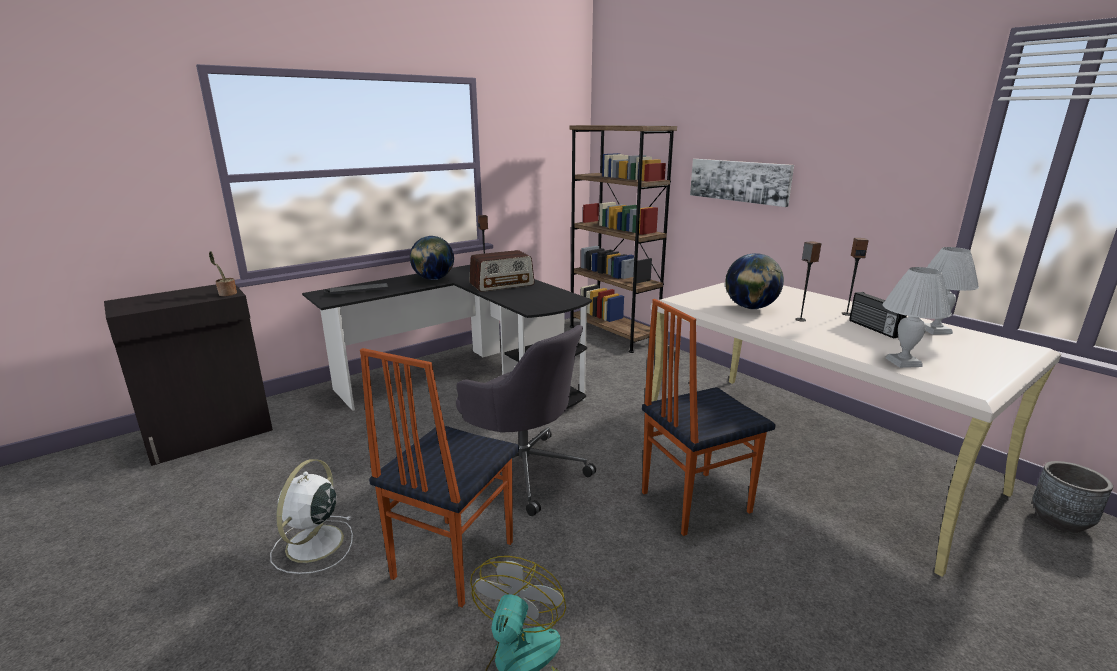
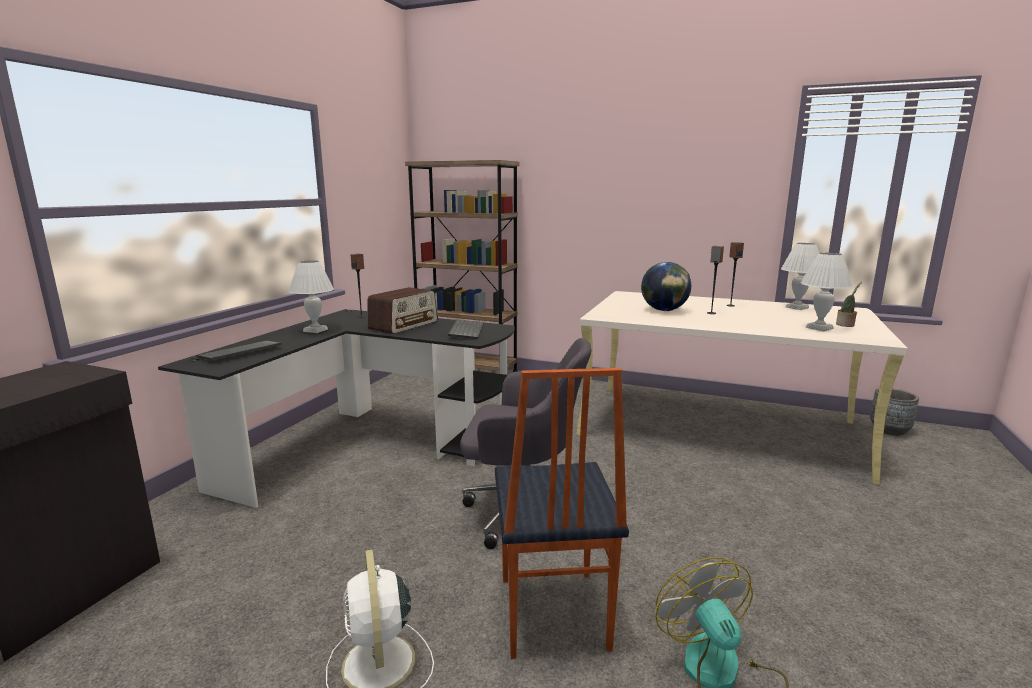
camera: 30 degrees left, 5 degrees down
potted plant [209,251,237,296] -> potted plant moved to [836,282,862,327]
globe [410,236,454,280] -> white table lamp [289,260,334,333]
chair [642,299,776,536] -> none
picture [690,159,794,207] -> none
radio [849,292,907,338] -> none
none -> keyboard [448,319,484,339]

